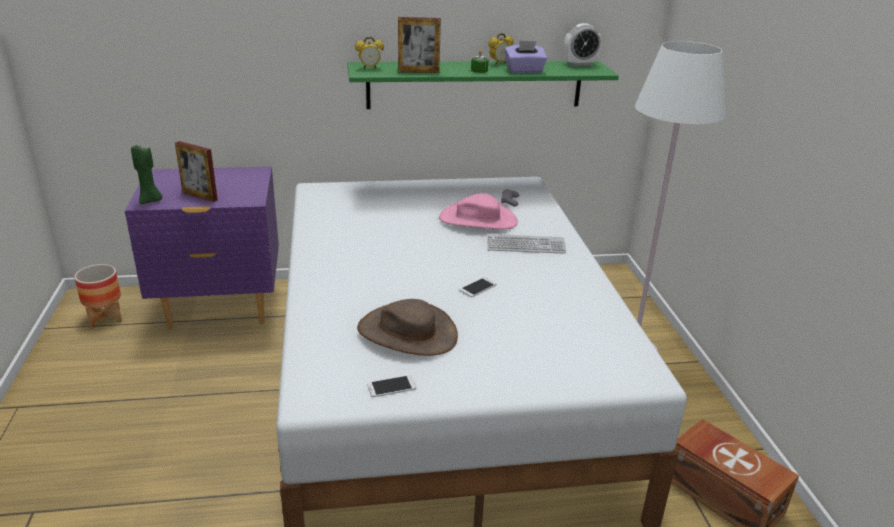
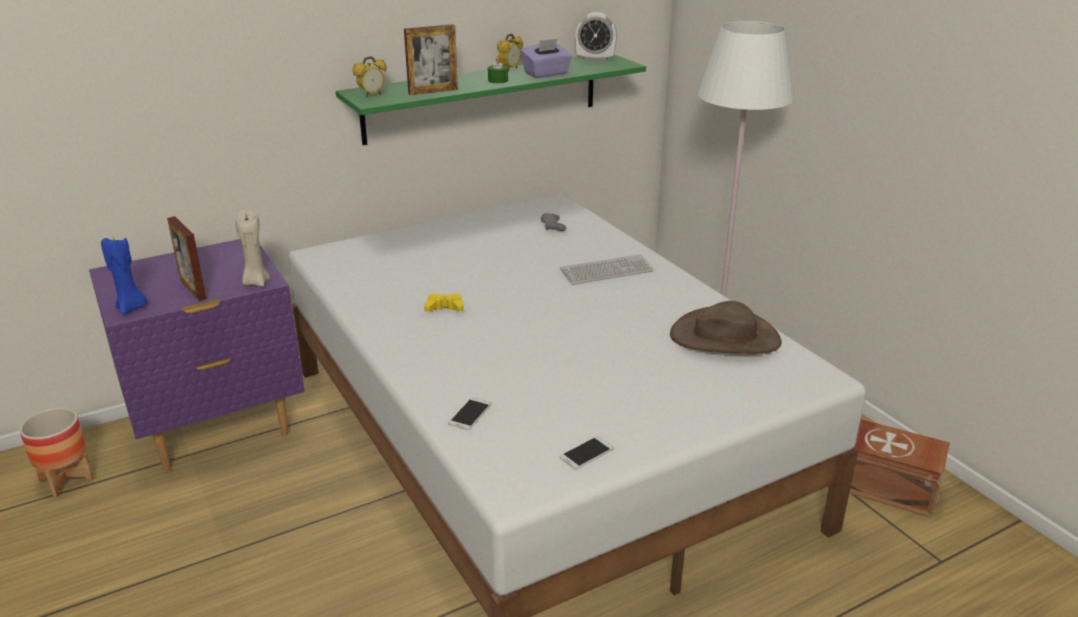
camera: 20 degrees left, 0 degrees up
green candle [131,145,162,204] -> blue candle [101,238,147,315]
picture frame [175,141,218,202] -> picture frame turned 45 degrees clockwise [167,216,207,301]
brown hat [357,299,458,356] -> brown hat moved to [670,301,782,354]
pink hat [439,193,518,230] -> none
phone [459,277,496,297] -> phone moved to [449,397,491,430]
alarm clock [564,23,602,66] -> alarm clock turned 45 degrees clockwise [575,12,617,61]
none -> beige candle [235,210,270,286]
none -> yellow game controller [424,293,463,312]

